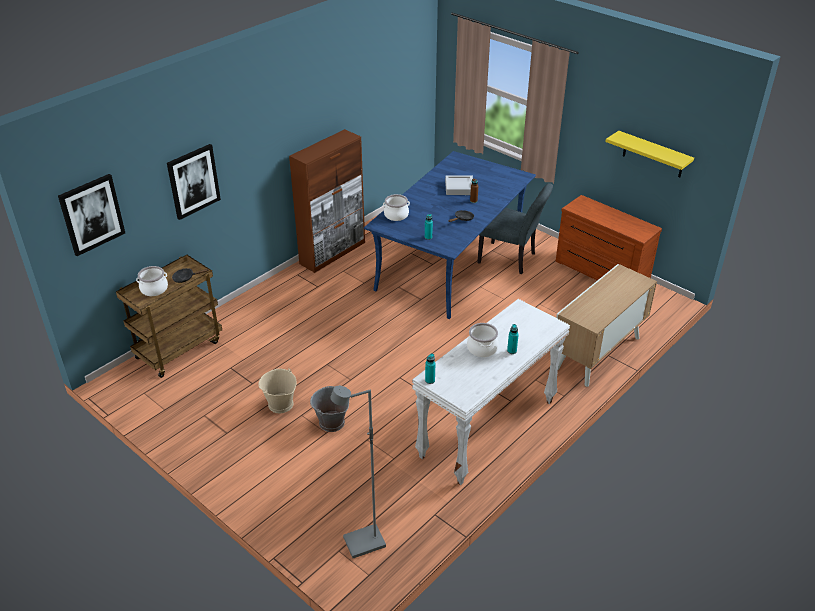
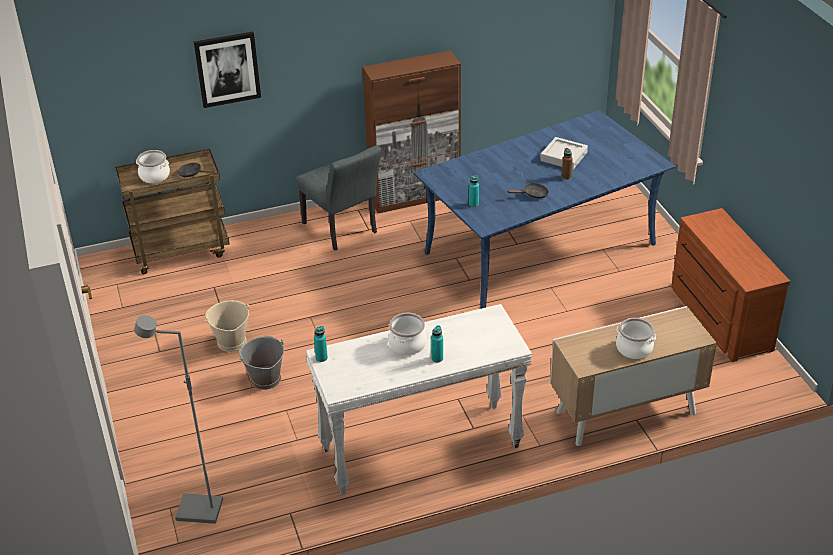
camera: 30 degrees right, 0 degrees up
picture [58,174,125,256] -> none
cooking pot [383,194,410,221] -> cooking pot moved to [616,318,656,359]
grey chair [477,183,553,274] -> grey chair moved to [296,145,381,250]
yellow shelf [606,131,694,177] -> none

